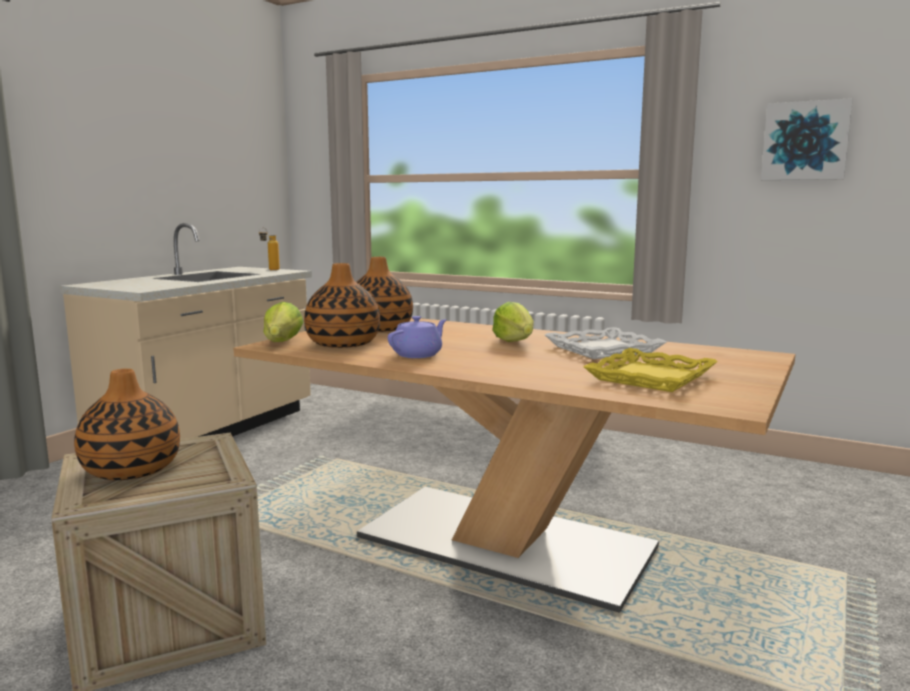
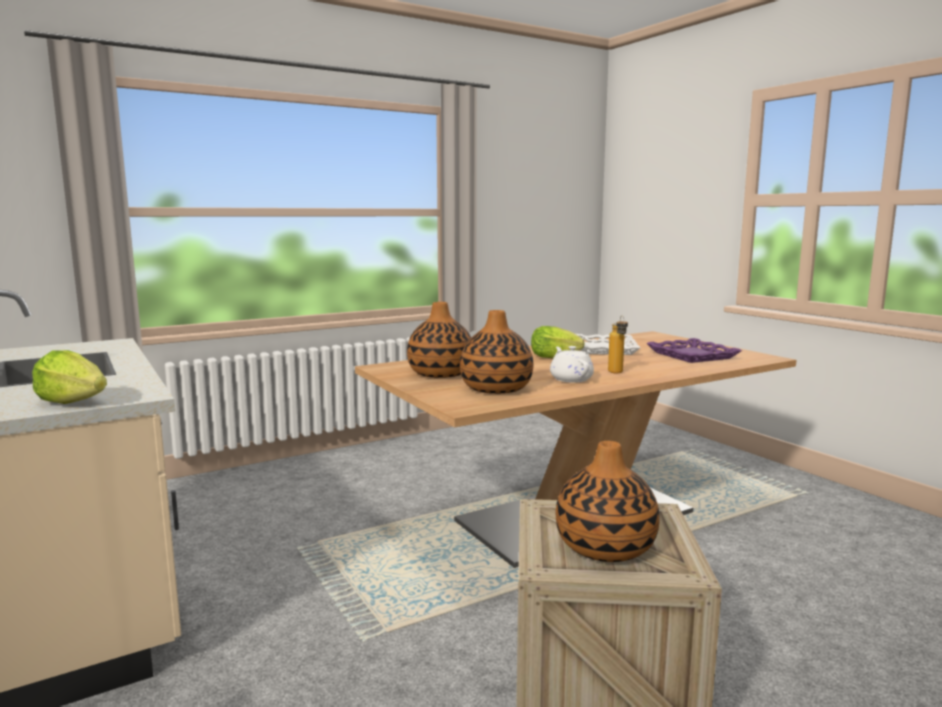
camera: 60 degrees left, 0 degrees up
bottle [259,228,280,270] -> bottle moved to [608,315,628,373]
lettuce [263,302,304,342] -> lettuce moved to [32,350,107,404]
purple teapot [388,316,447,358] -> white teapot [550,346,594,383]
yellow tray [584,348,718,392] -> purple tray [646,338,742,363]
picture [761,98,853,180] -> none

